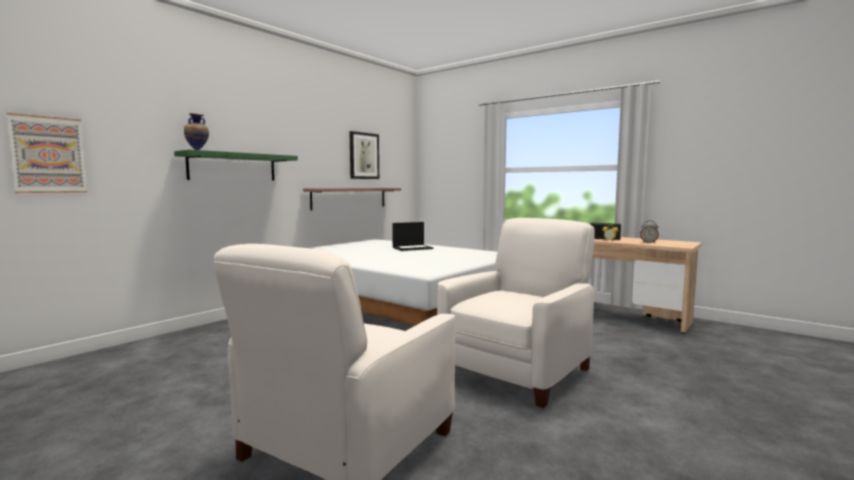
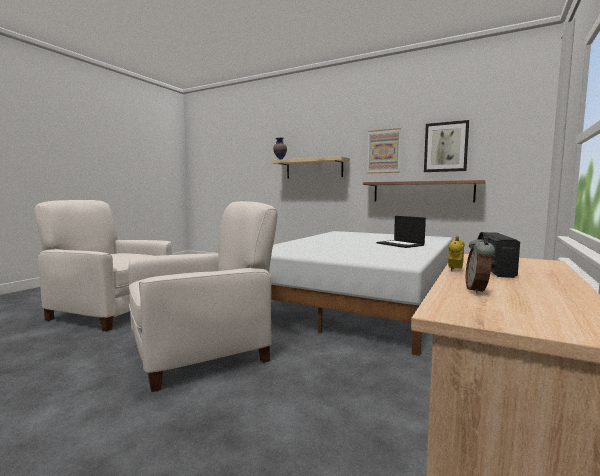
camera: 80 degrees right, 0 degrees up
picture [6,113,87,193] -> picture moved to [367,128,401,174]
green shelf [174,150,298,181] -> beige shelf [271,156,350,178]
white armchair [437,218,595,408] -> white armchair turned 60 degrees counterclockwise [128,201,278,392]

